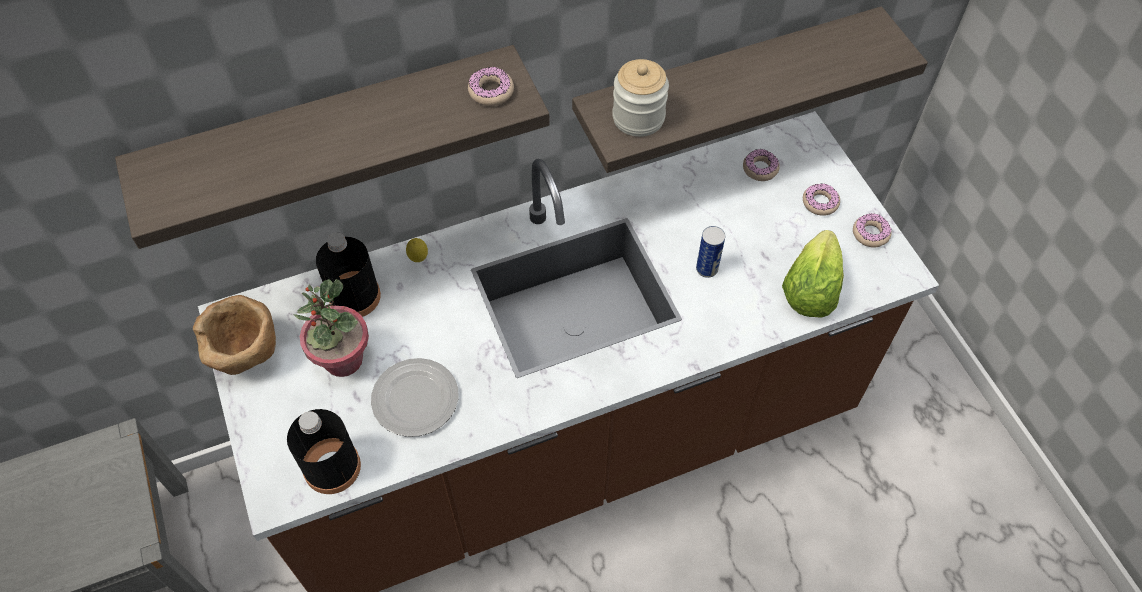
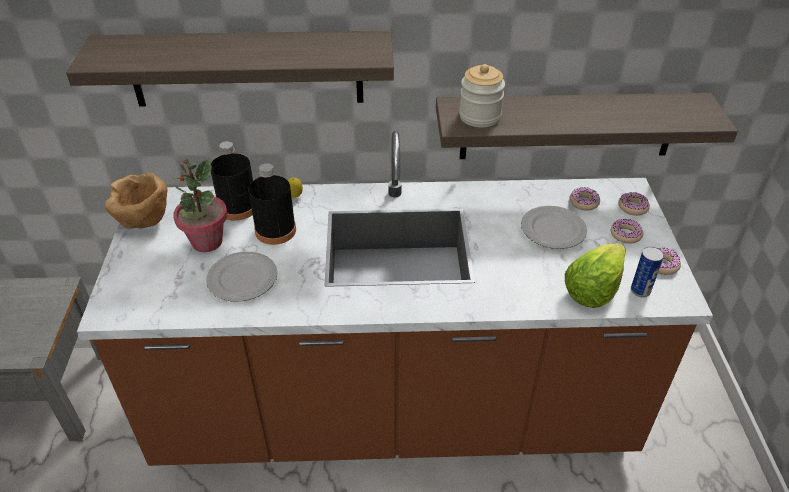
camera: 20 degrees right, 15 degrees down
black bottle [287,409,361,494] -> black bottle moved to [248,163,296,245]
donut [468,67,514,106] -> donut moved to [618,192,650,216]
can [696,226,725,278] -> can moved to [631,247,664,297]
none -> plate [521,206,587,249]

